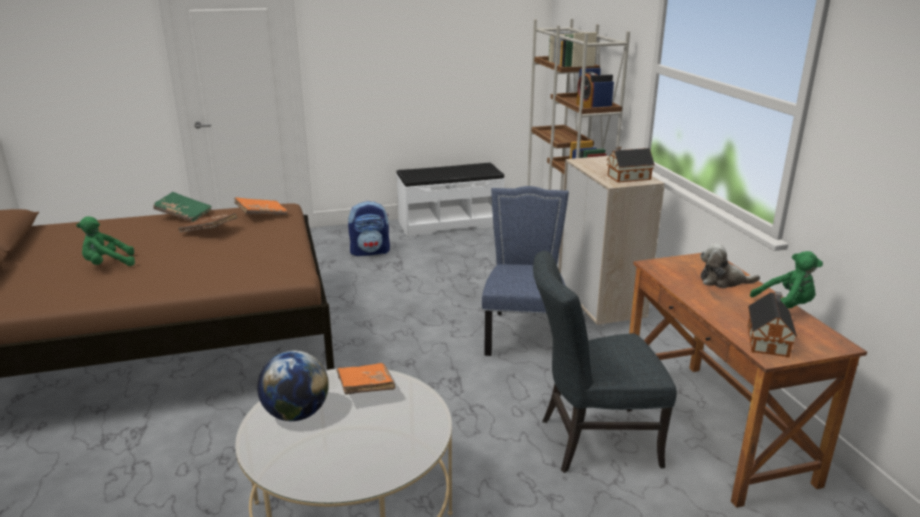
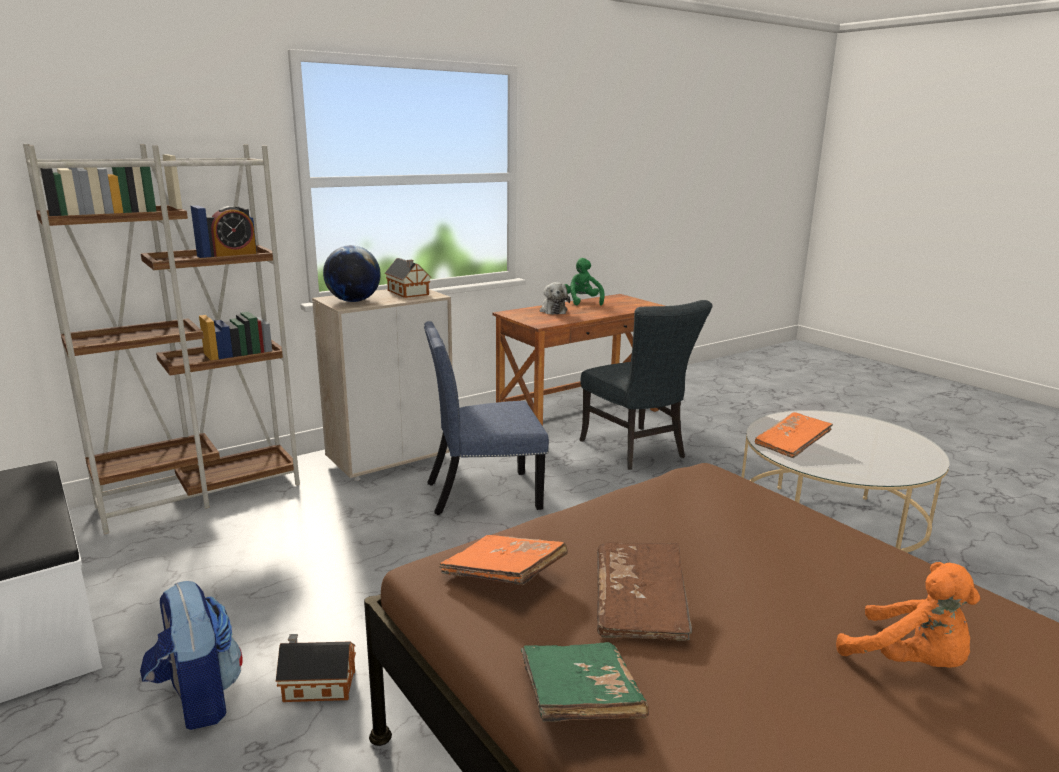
camera: 110 degrees left, 5 degrees down
green plush toy [76,216,135,266] -> orange plush toy [836,562,980,668]
globe [257,351,329,421] -> globe moved to [323,245,381,302]
toy house [748,292,798,358] -> toy house moved to [276,634,356,702]

